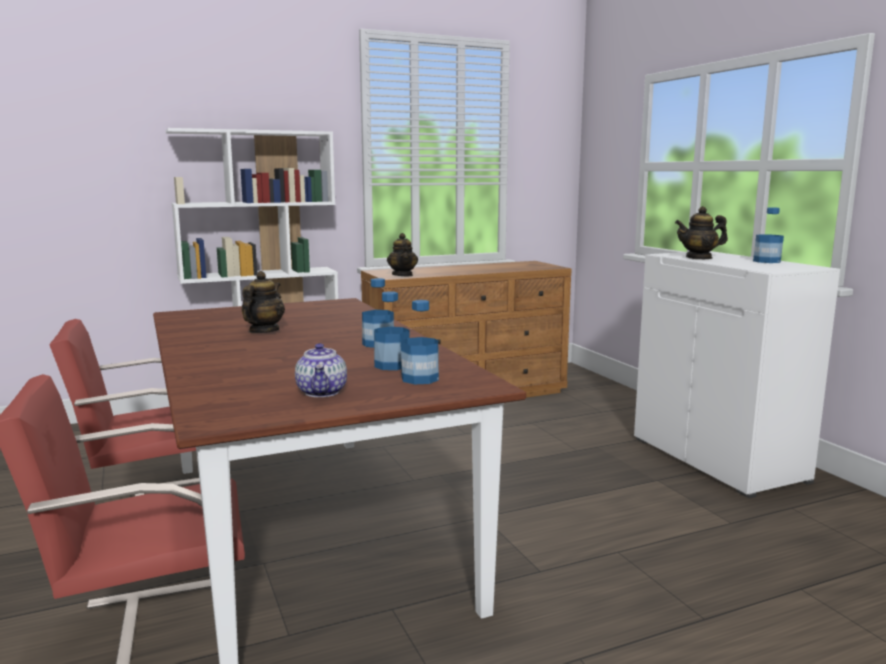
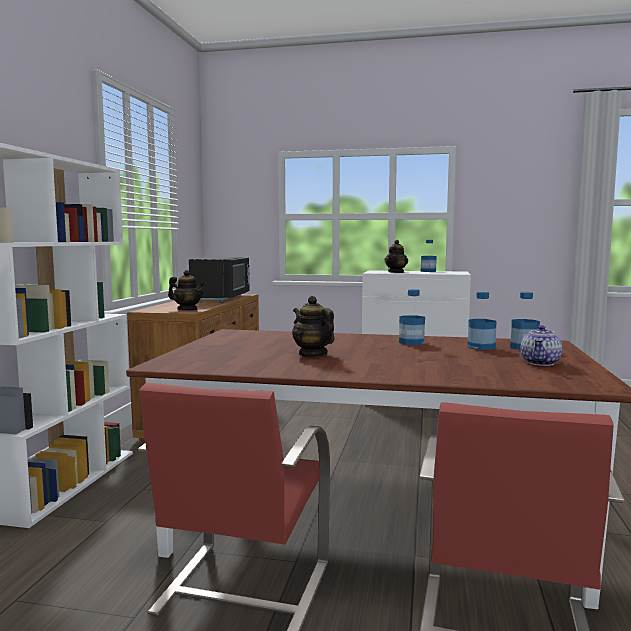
camera: 55 degrees left, 5 degrees down
teapot [295,343,347,397] -> teapot turned 90 degrees clockwise [520,325,562,366]
none -> black microwave [189,257,250,302]

